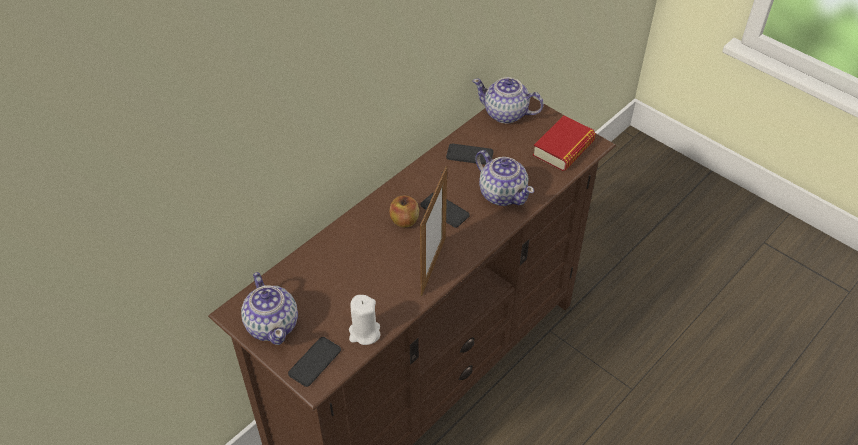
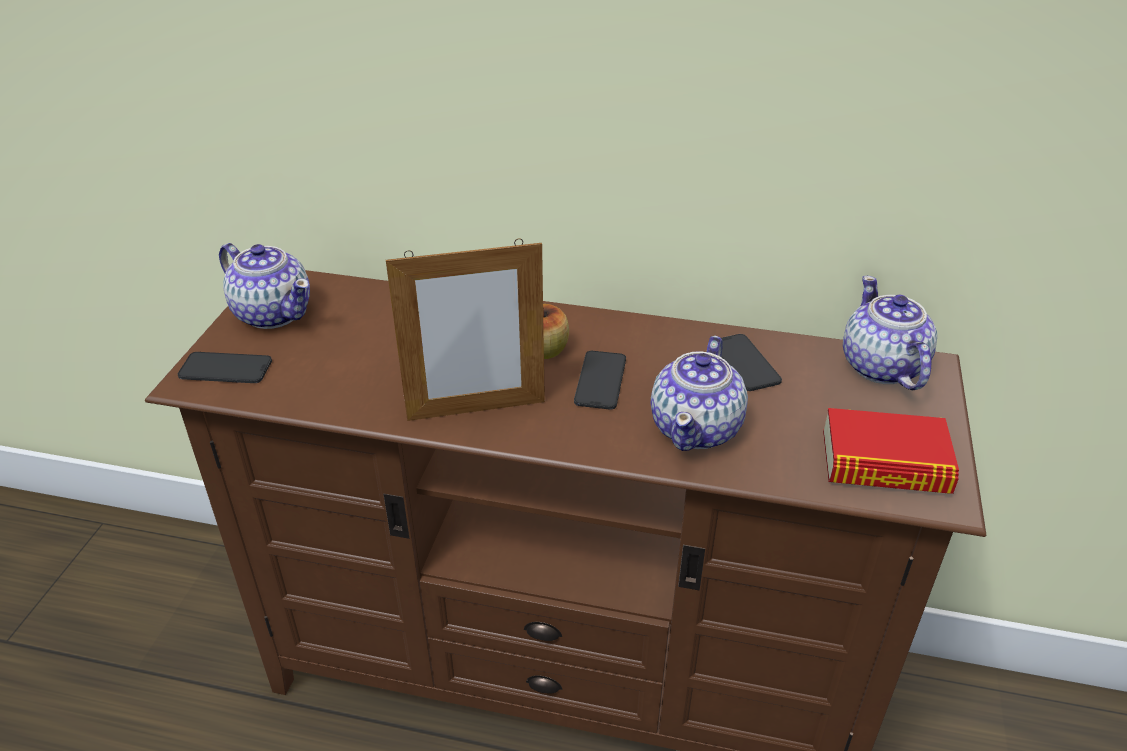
camera: 60 degrees right, 10 degrees down
teapot [241,272,298,345] -> teapot turned 90 degrees counterclockwise [219,243,310,329]
white candle [349,295,380,345] -> none

